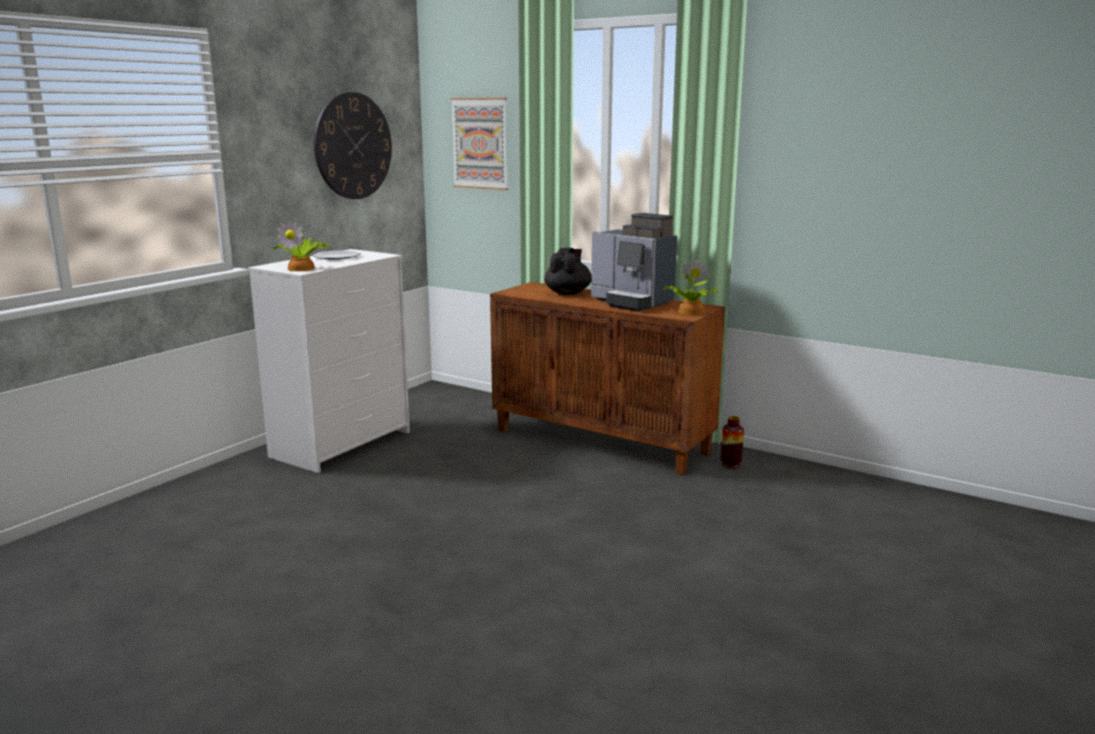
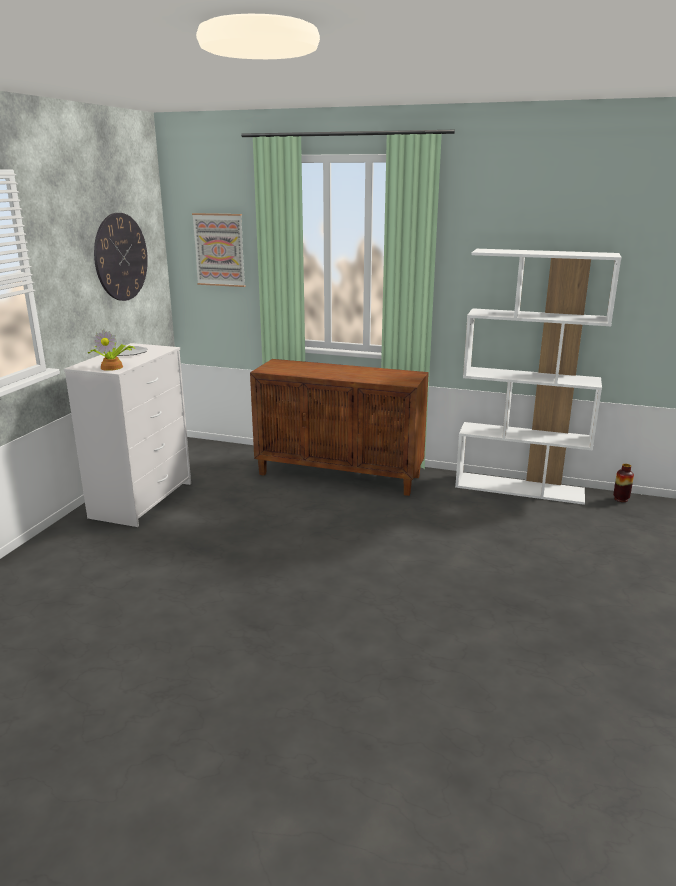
camera: 15 degrees left, 5 degrees up
black teapot [545,248,591,295] -> none
coffee machine [591,213,677,311] -> none
potted plant [663,259,718,315] -> none
vase [721,416,744,468] -> vase moved to [613,464,634,502]
none -> white bookcase [455,249,622,505]

